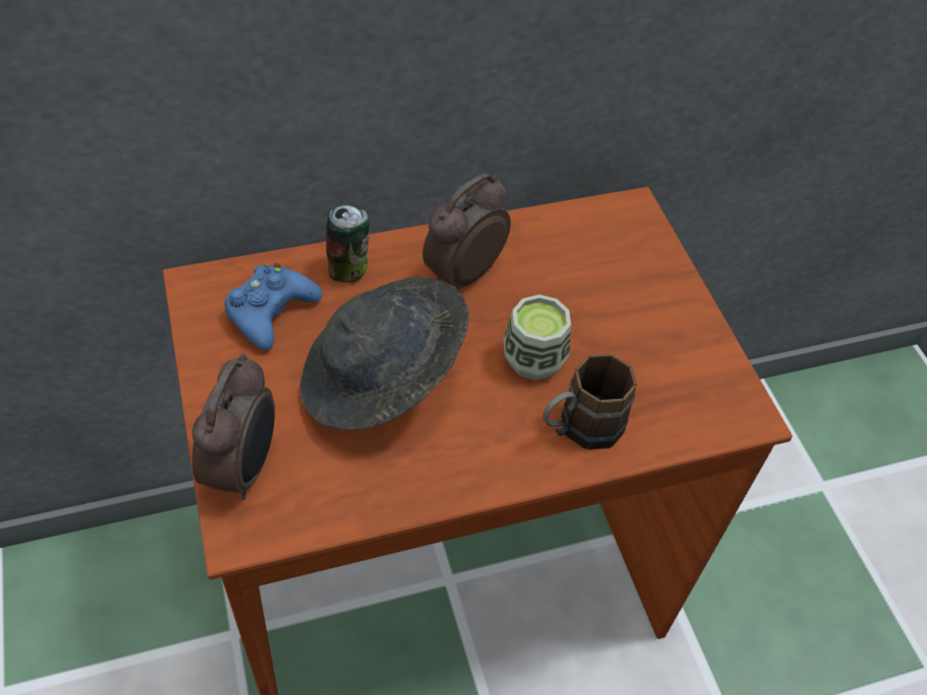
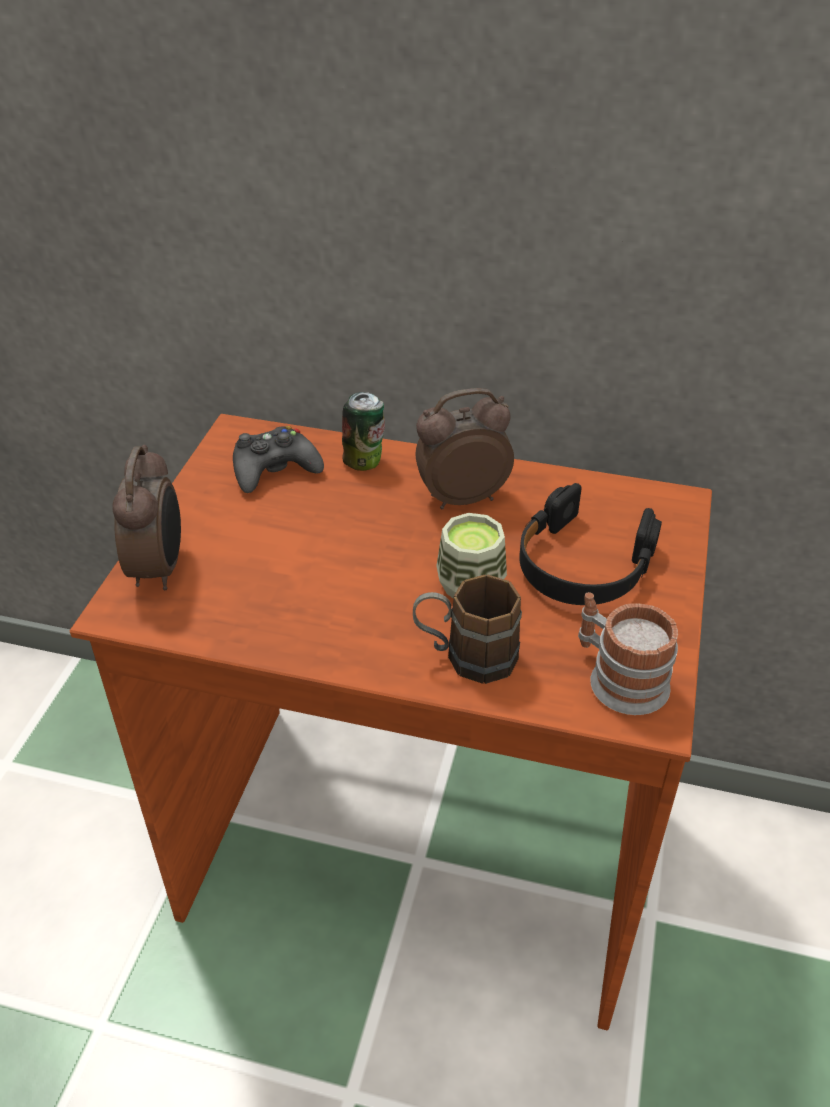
camera: 35 degrees right, 10 degrees down
alarm clock [192,353,275,500] -> alarm clock turned 45 degrees counterclockwise [112,445,181,590]
blue game controller [224,263,322,350] -> black game controller [233,426,324,493]
grey hat [300,277,469,430] -> none
none -> black headphones [519,483,662,605]
none -> mug [578,592,678,715]

